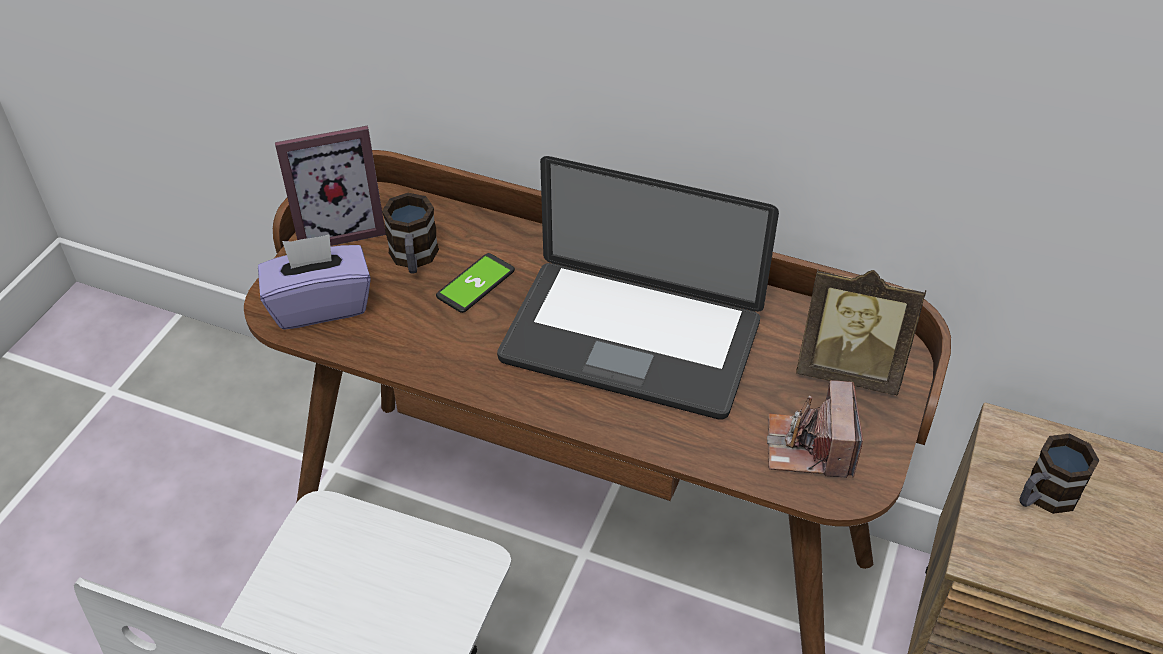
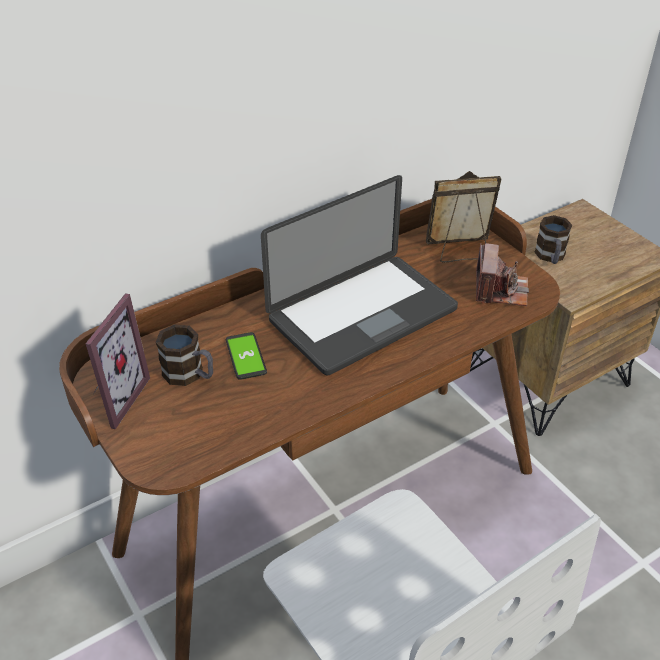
camera: 55 degrees left, 5 degrees down
purple tissue box [258,235,371,330] -> none
camera [767,380,863,478] -> camera turned 120 degrees counterclockwise [476,243,529,306]
picture frame [796,268,926,395] -> picture frame turned 150 degrees counterclockwise [426,171,501,262]

